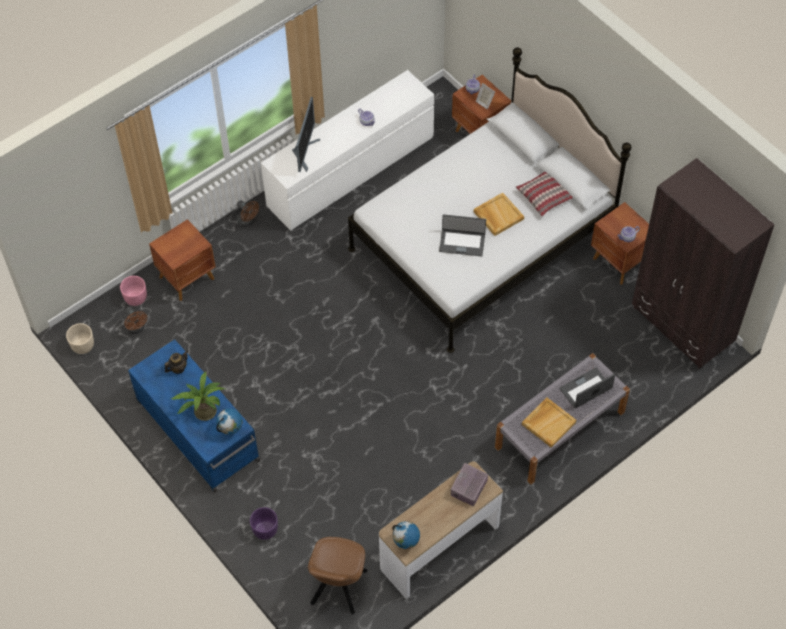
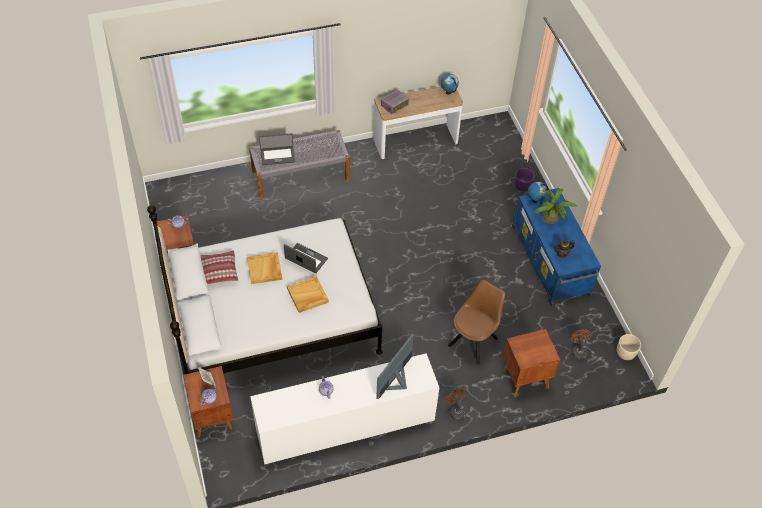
camera: 160 degrees left, 5 degrees down
pink planter [120,276,147,306] -> none
brown chair [308,537,367,615] -> brown chair moved to [448,280,505,365]
beige tray [522,397,576,448] -> beige tray moved to [287,276,329,313]
brown wardrobe [632,158,775,369] -> none

